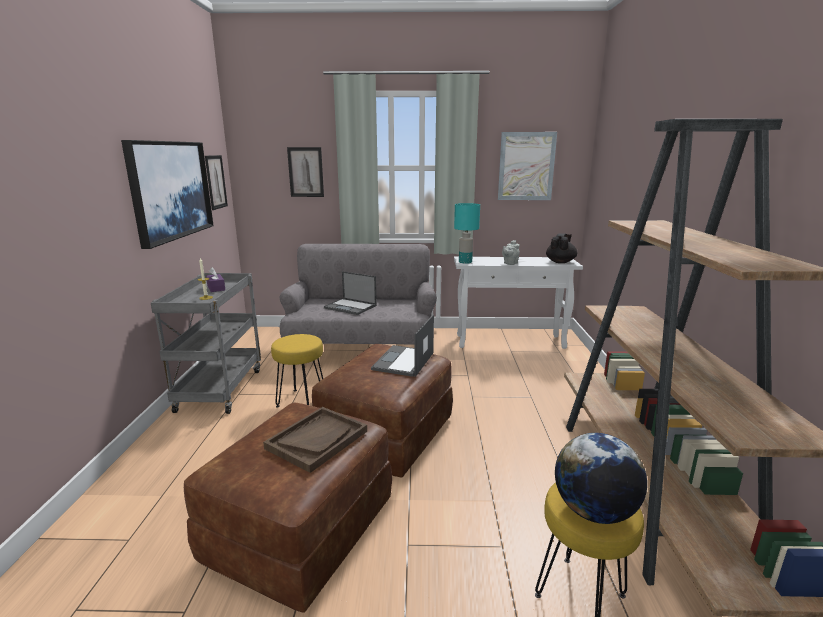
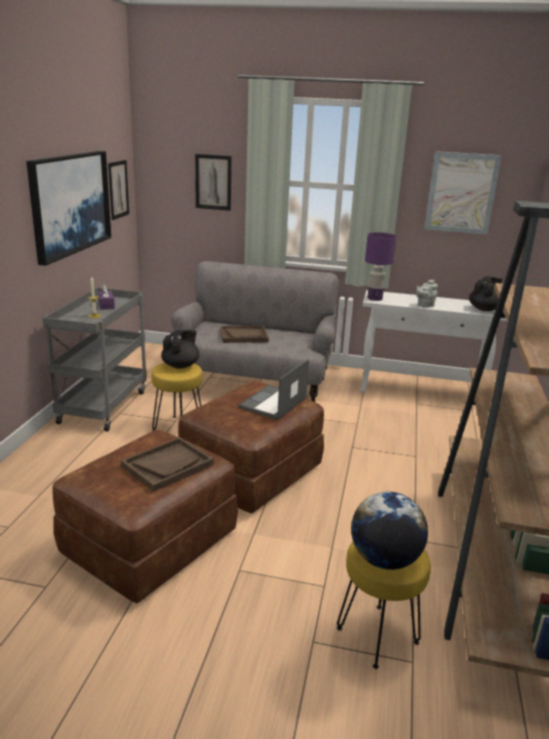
camera: 10 degrees right, 5 degrees up
laptop [324,271,377,315] -> brown tray [220,326,269,343]
turquoise table lamp [454,203,480,264] -> purple table lamp [365,232,396,301]
none -> black teapot [161,330,200,369]

